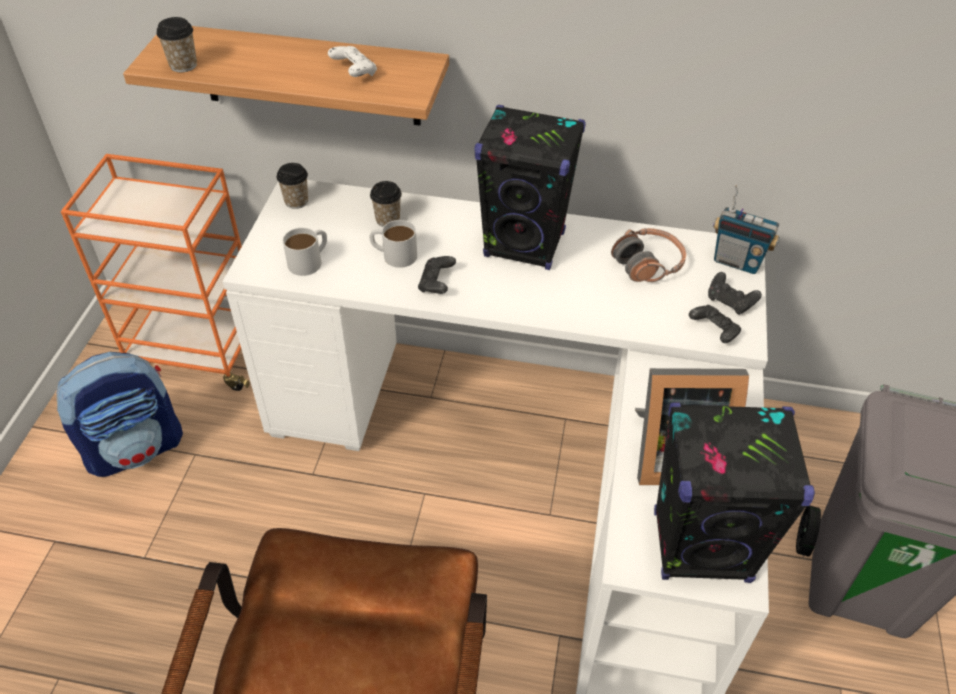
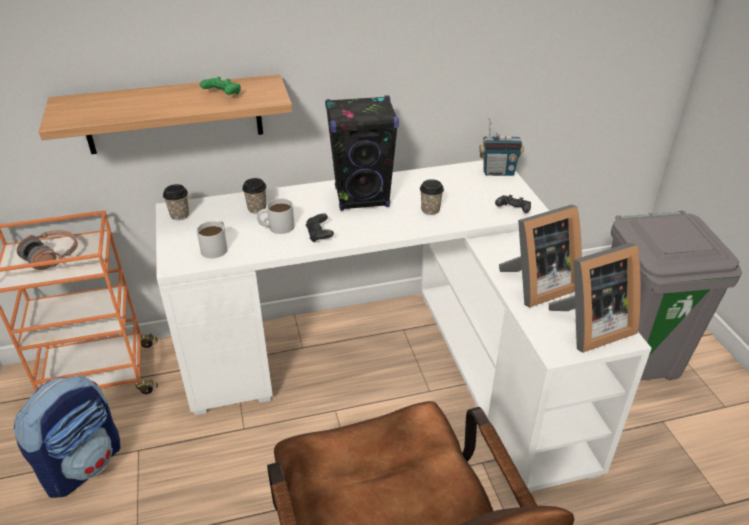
camera: 25 degrees left, 10 degrees down
cup [157,17,197,72] -> cup moved to [420,179,444,215]
white game controller [328,46,377,77] -> green game controller [200,76,241,95]
headphones [611,228,686,282] -> headphones moved to [17,230,78,270]
black speaker [654,403,815,583] -> picture frame [549,243,641,353]
black game controller [708,272,762,315] -> none

